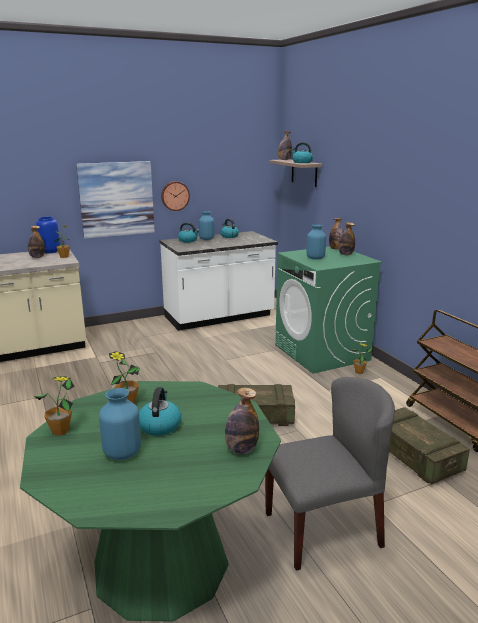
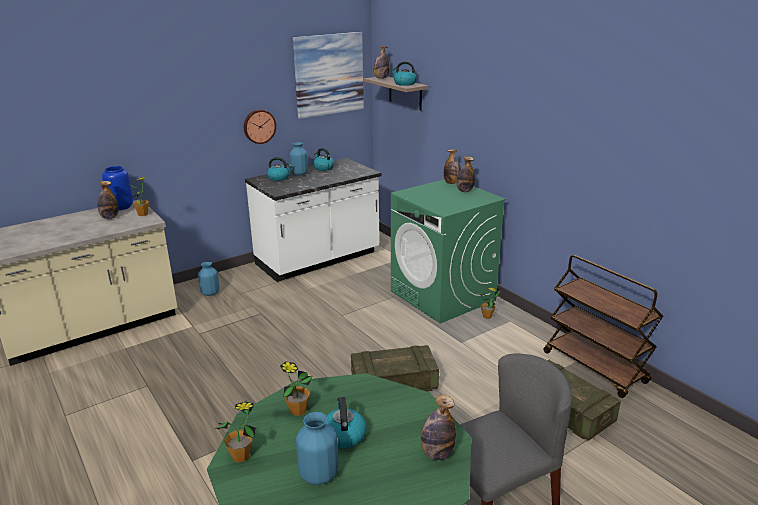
camera: 10 degrees left, 5 degrees up
picture [76,161,155,239] -> picture moved to [293,32,364,119]
blue vase [307,224,326,260] -> blue vase moved to [198,262,219,296]

